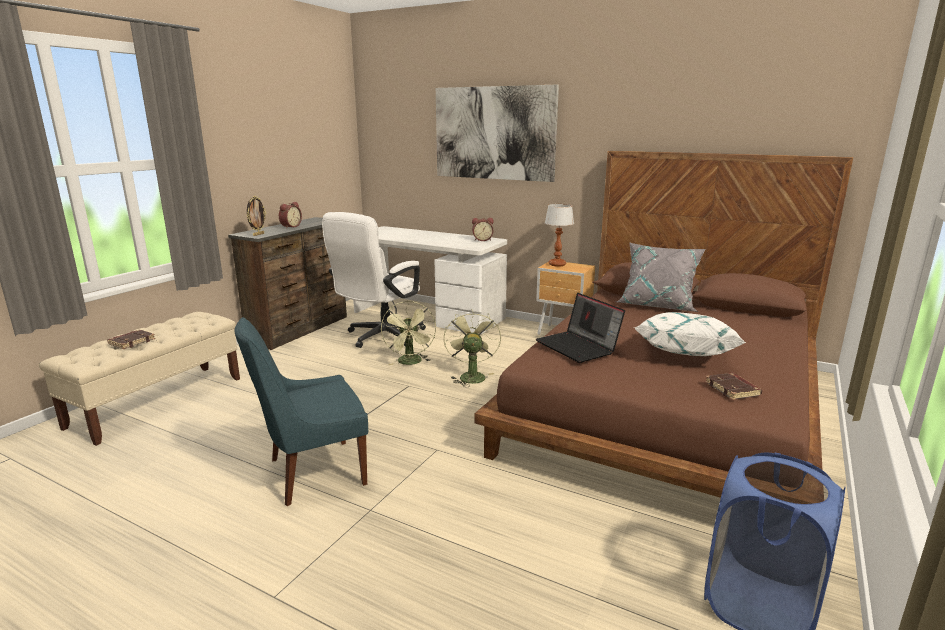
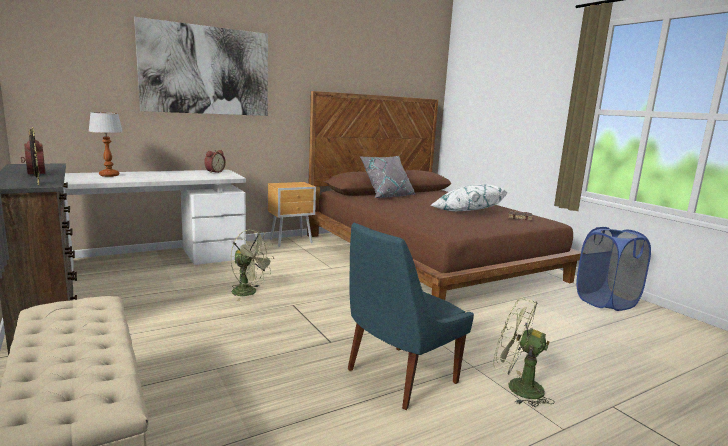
camera: 60 degrees left, 5 degrees down
brown book [107,330,155,349] -> none
blue chair [235,317,368,506] -> blue chair turned 45 degrees clockwise [348,223,474,410]
white office chair [322,212,426,348] -> none
green fan [444,309,501,387] -> green fan moved to [493,297,555,407]
laptop [536,293,625,363] -> none
table lamp [545,204,574,267] -> table lamp moved to [89,112,123,177]

